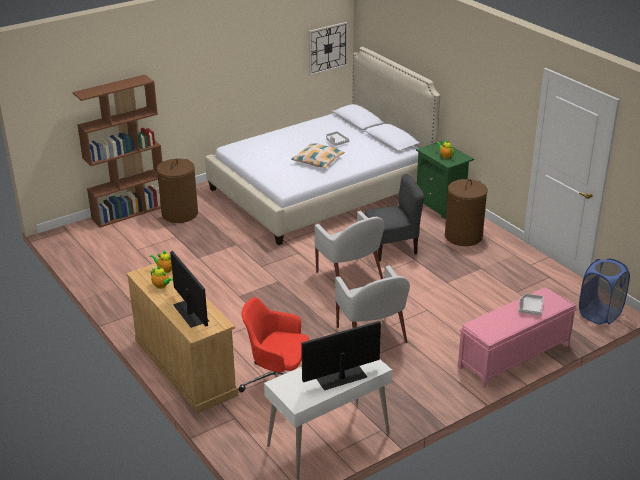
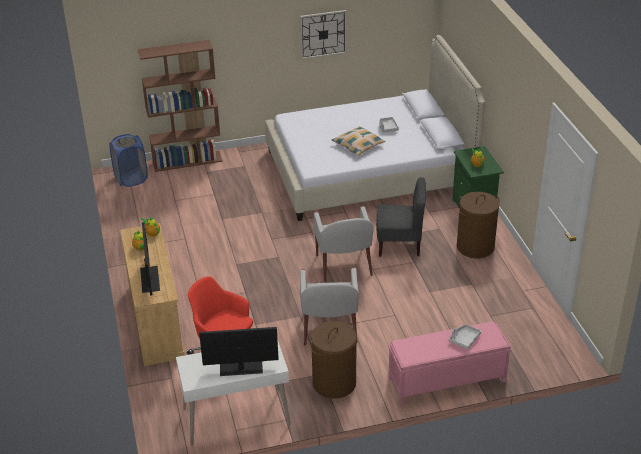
camera: 20 degrees right, 5 degrees up
brown laundry basket [157,159,198,223] -> brown laundry basket moved to [311,321,357,399]
wall clock [309,22,348,76] -> wall clock moved to [300,10,346,59]
blue laundry basket [579,259,630,325] -> blue laundry basket moved to [110,134,148,187]

